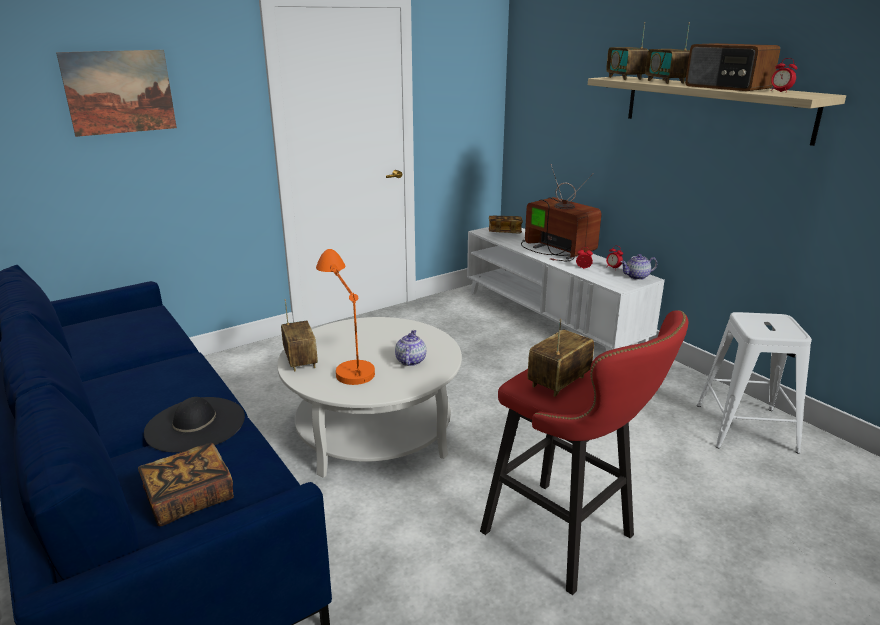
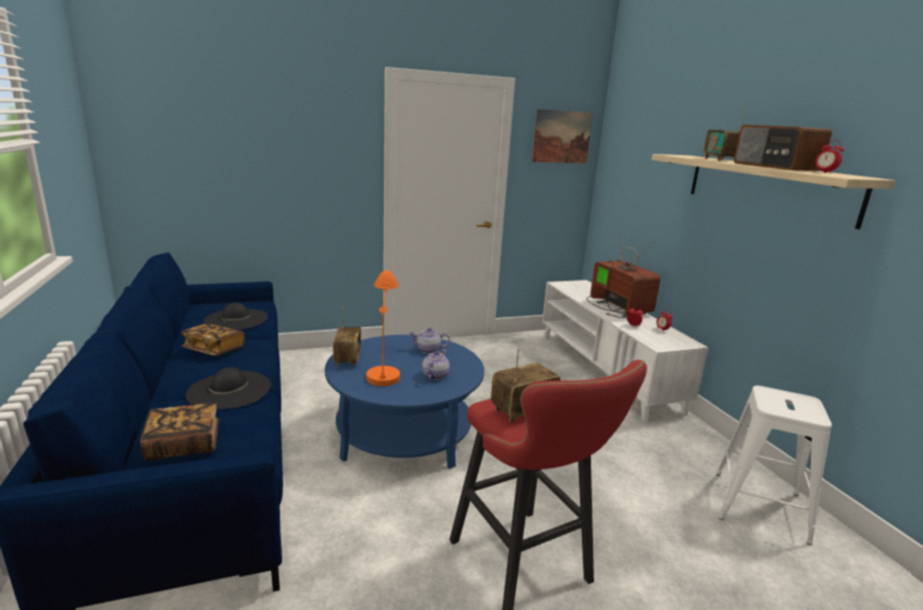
camera: 15 degrees right, 5 degrees down
picture [56,50,177,137] -> picture moved to [532,109,593,164]
white coffee table [277,317,462,478] -> blue coffee table [325,335,484,469]
book [489,216,523,233] -> book moved to [181,323,245,356]
radio [606,22,648,80] -> none
teapot [621,254,657,280] -> teapot moved to [409,327,450,354]
none -> black hat [203,303,268,330]

